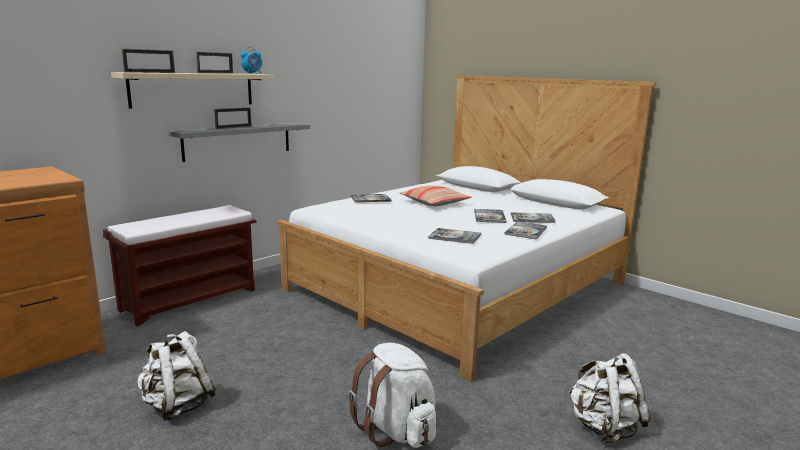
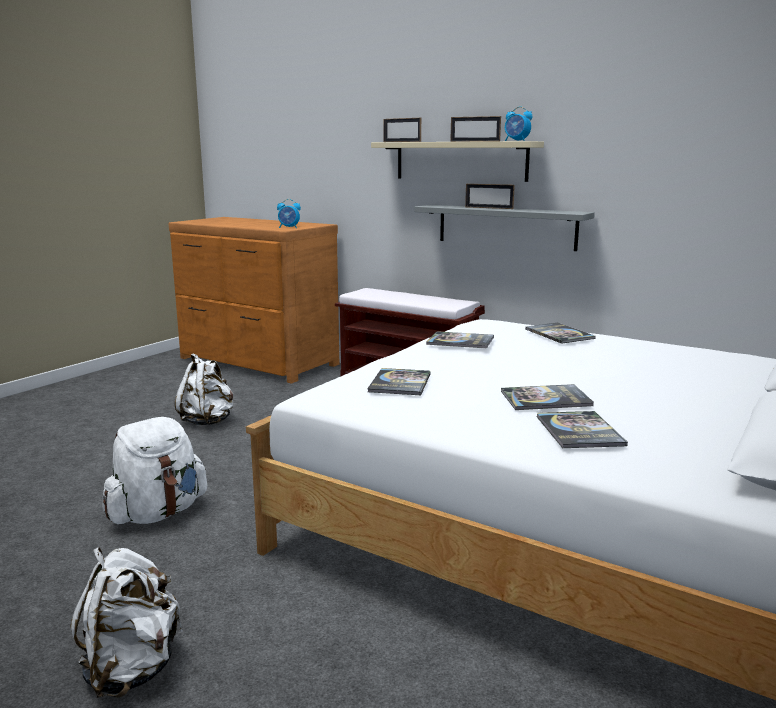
camera: 80 degrees right, 0 degrees up
pillow [399,186,472,206] -> none
book [504,221,547,239] -> book moved to [426,331,494,348]
none -> alarm clock [277,199,301,228]

